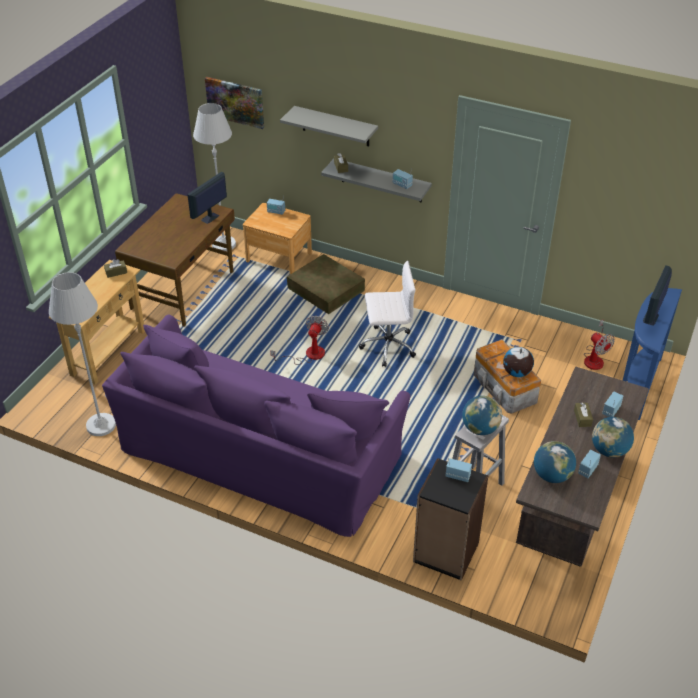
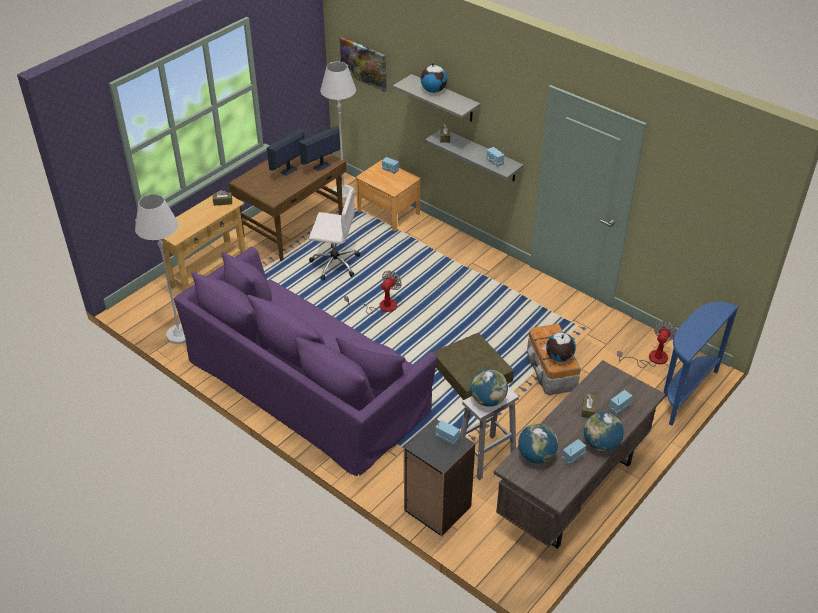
camera: 15 degrees right, 0 degrees up
brown storage box [287,254,365,314] -> brown storage box moved to [433,333,514,400]
white office chair [359,261,416,367] -> white office chair moved to [309,188,360,281]
fan [584,319,615,370] -> fan turned 135 degrees counterclockwise [617,321,677,368]
monitor [643,266,672,326] -> monitor moved to [267,128,305,176]
none -> globe [421,63,447,93]

